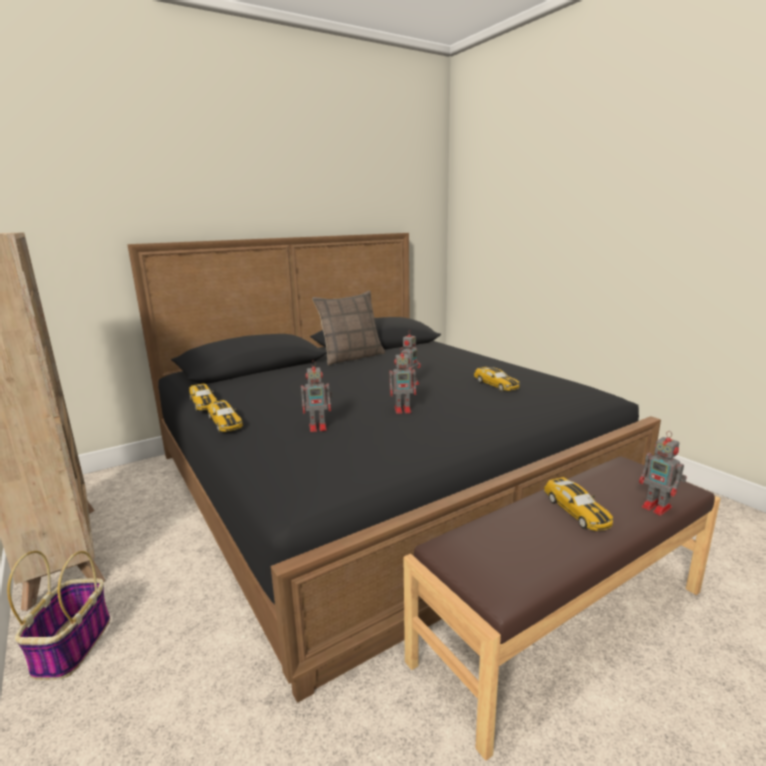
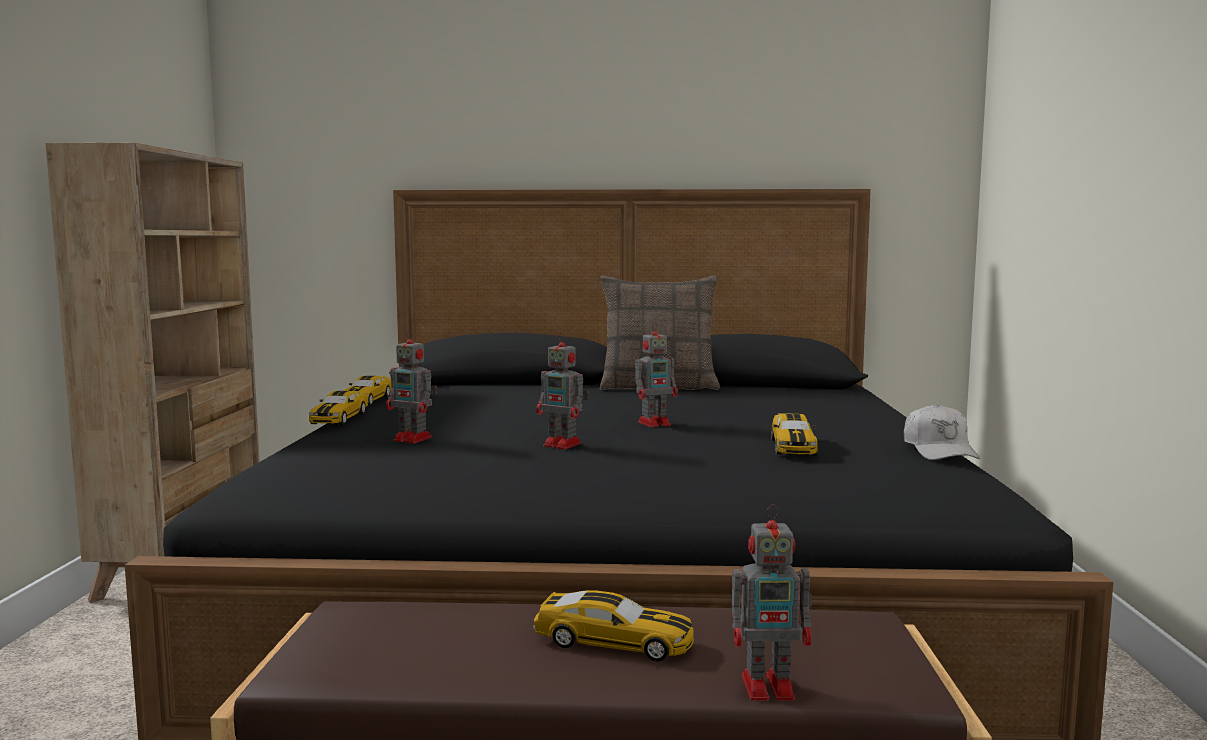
camera: 35 degrees right, 10 degrees down
basket [7,551,110,680] -> none
toy car [544,477,613,531] -> toy car turned 90 degrees counterclockwise [533,590,694,662]
toy robot [639,431,687,516] -> toy robot turned 90 degrees counterclockwise [732,504,812,701]
none -> white cap [904,404,980,460]

